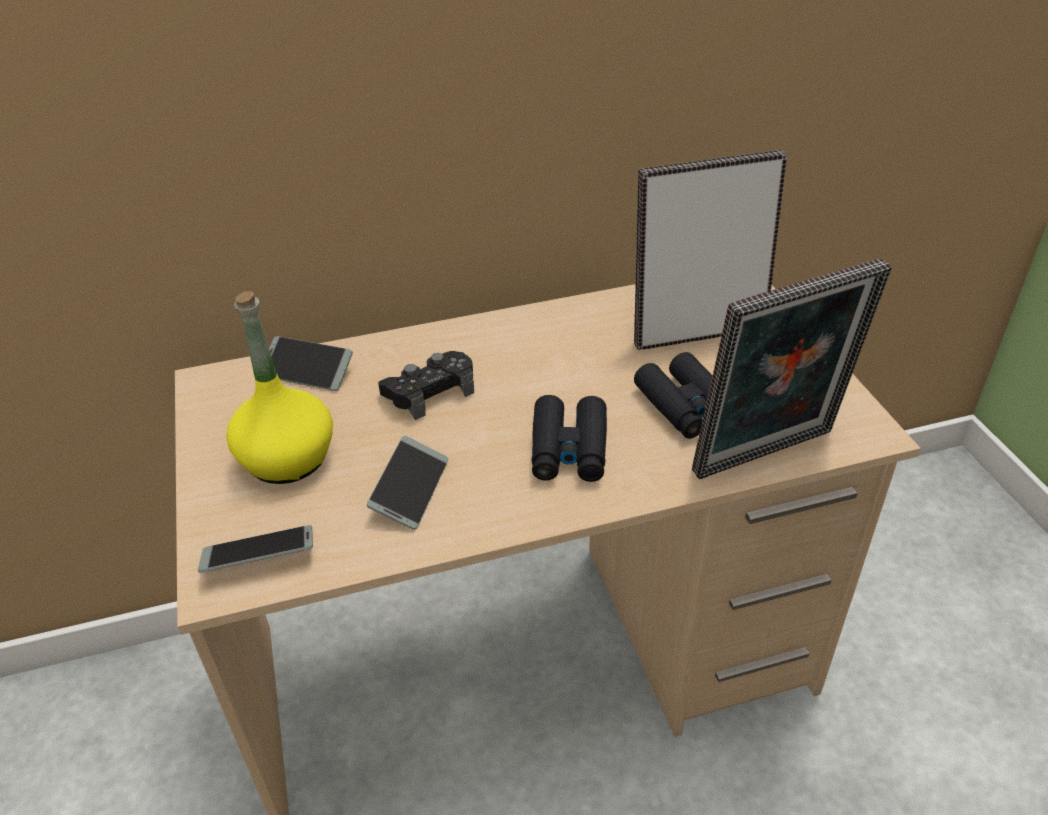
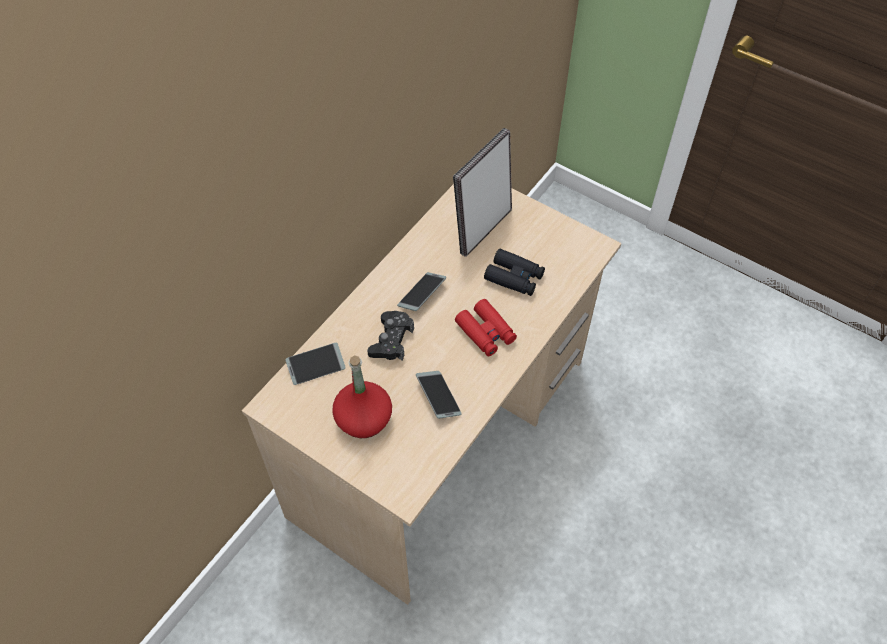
camera: 40 degrees left, 15 degrees up
phone [198,525,313,573] -> phone moved to [397,272,446,311]
yellow bottle [226,291,333,484] -> red bottle [332,355,392,438]
black binoculars [532,395,607,482] -> red binoculars [455,299,517,356]
picture frame [692,258,892,479] -> none

